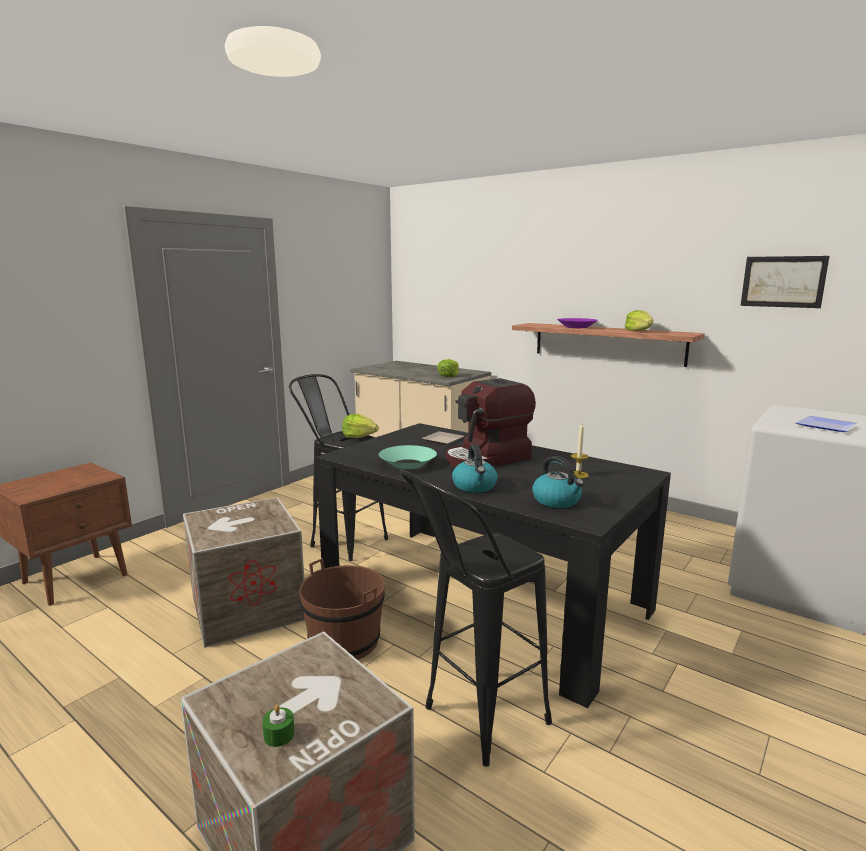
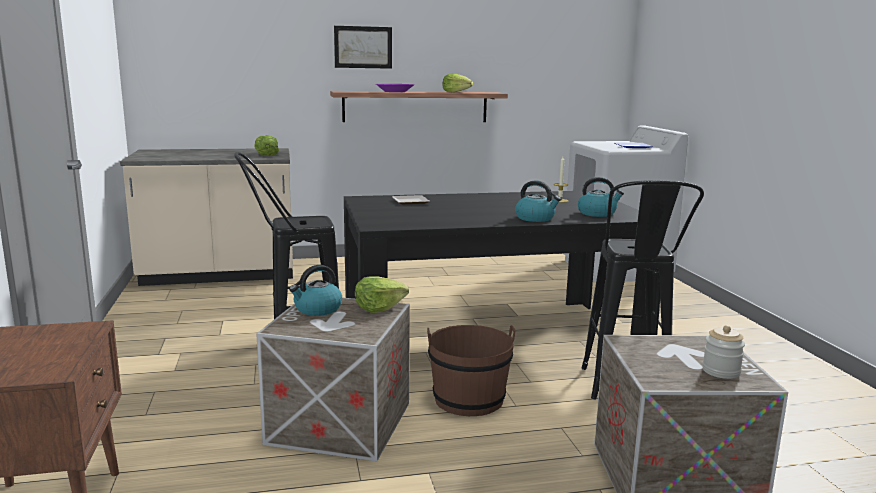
camera: 50 degrees left, 0 degrees up
green candle [262,704,295,747] -> jar [702,325,745,379]
lettuce [342,414,379,438] -> lettuce moved to [355,276,409,313]
turquoise bowl [379,445,437,469] -> none
coffee machine [446,378,536,467] -> none
picture [740,256,830,308] -> picture moved to [334,26,392,69]
none -> kettle [289,265,342,316]

